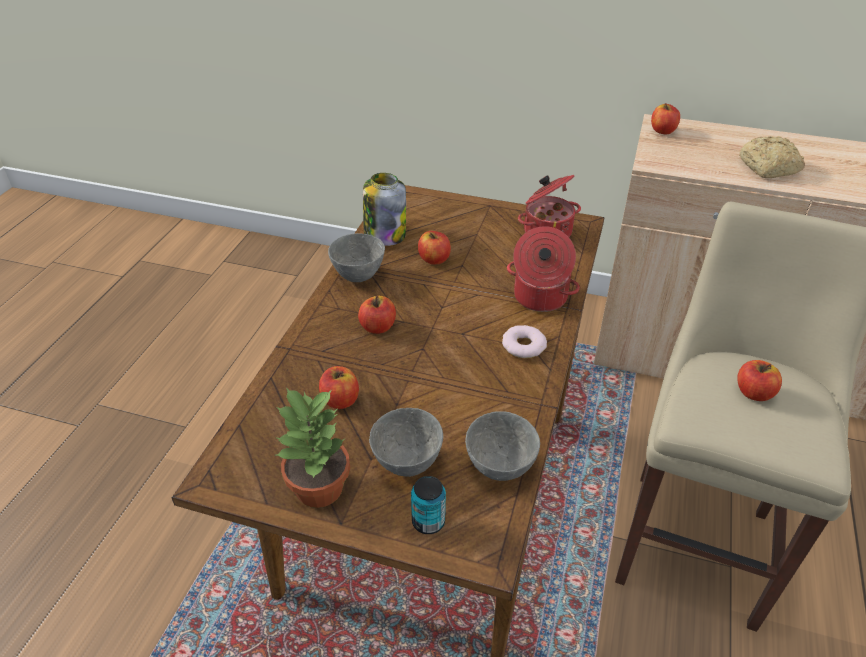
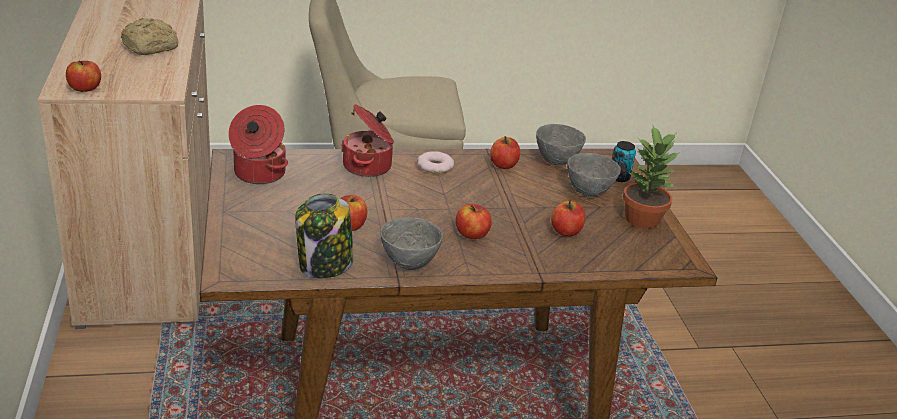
camera: 120 degrees left, 10 degrees down
apple [737,360,782,401] -> apple moved to [490,136,520,169]

